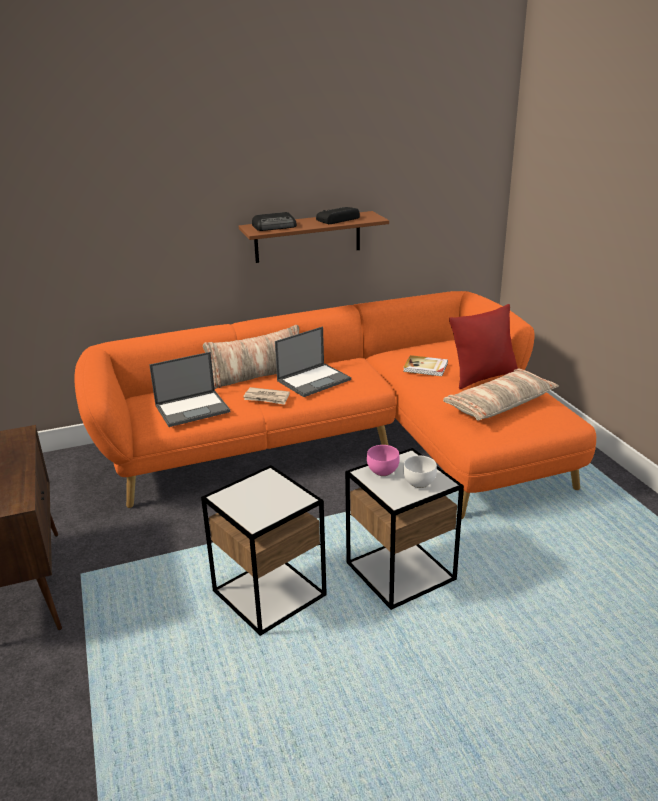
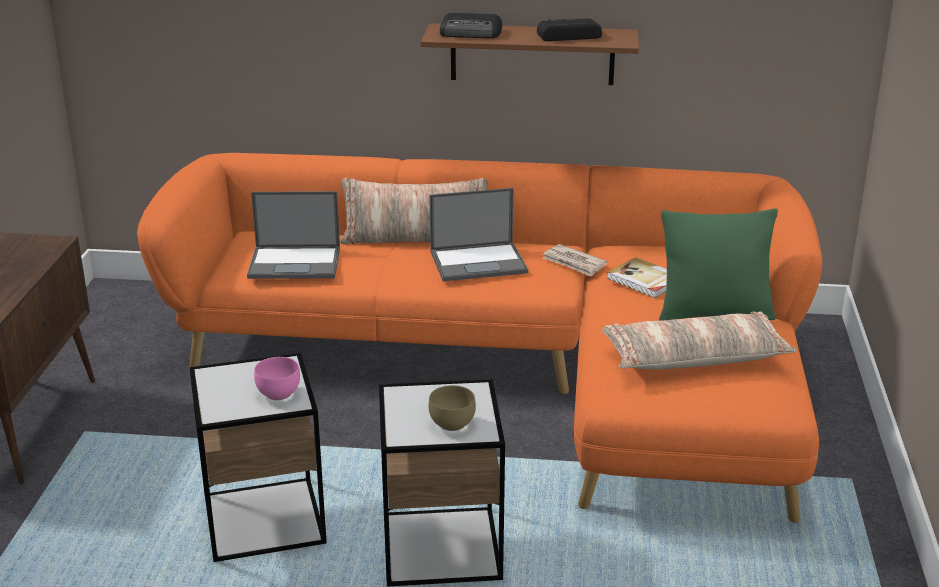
camera: 25 degrees right, 0 degrees up
newspaper [243,387,290,405] -> newspaper moved to [543,244,607,277]
pink bowl [367,445,400,476] -> pink bowl moved to [254,357,300,400]
white bowl [403,456,437,488] -> brown bowl [429,385,476,431]
red pillow [449,304,518,389] -> green pillow [659,208,778,321]

